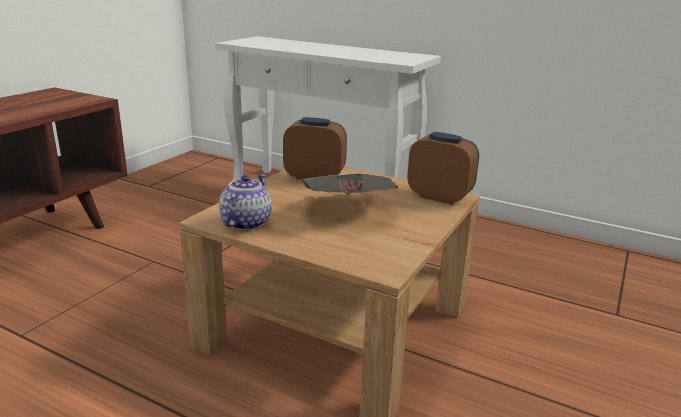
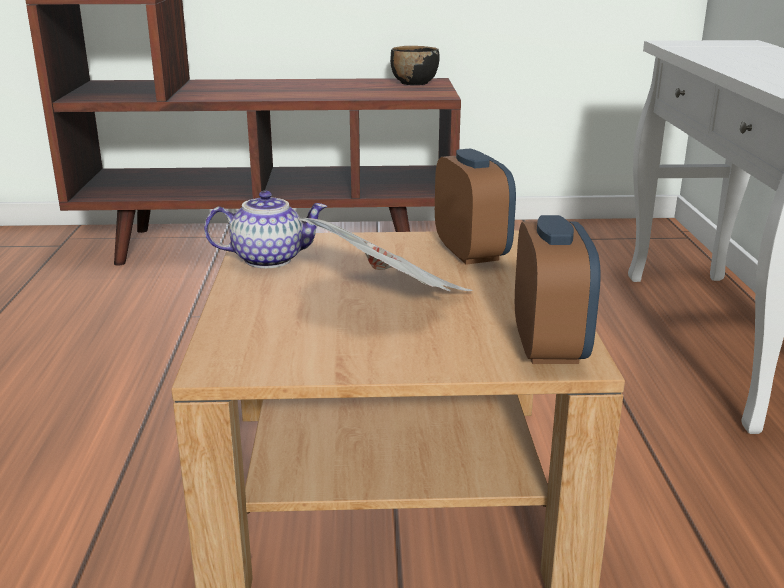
camera: 60 degrees right, 0 degrees up
none -> black bowl [390,46,440,85]

